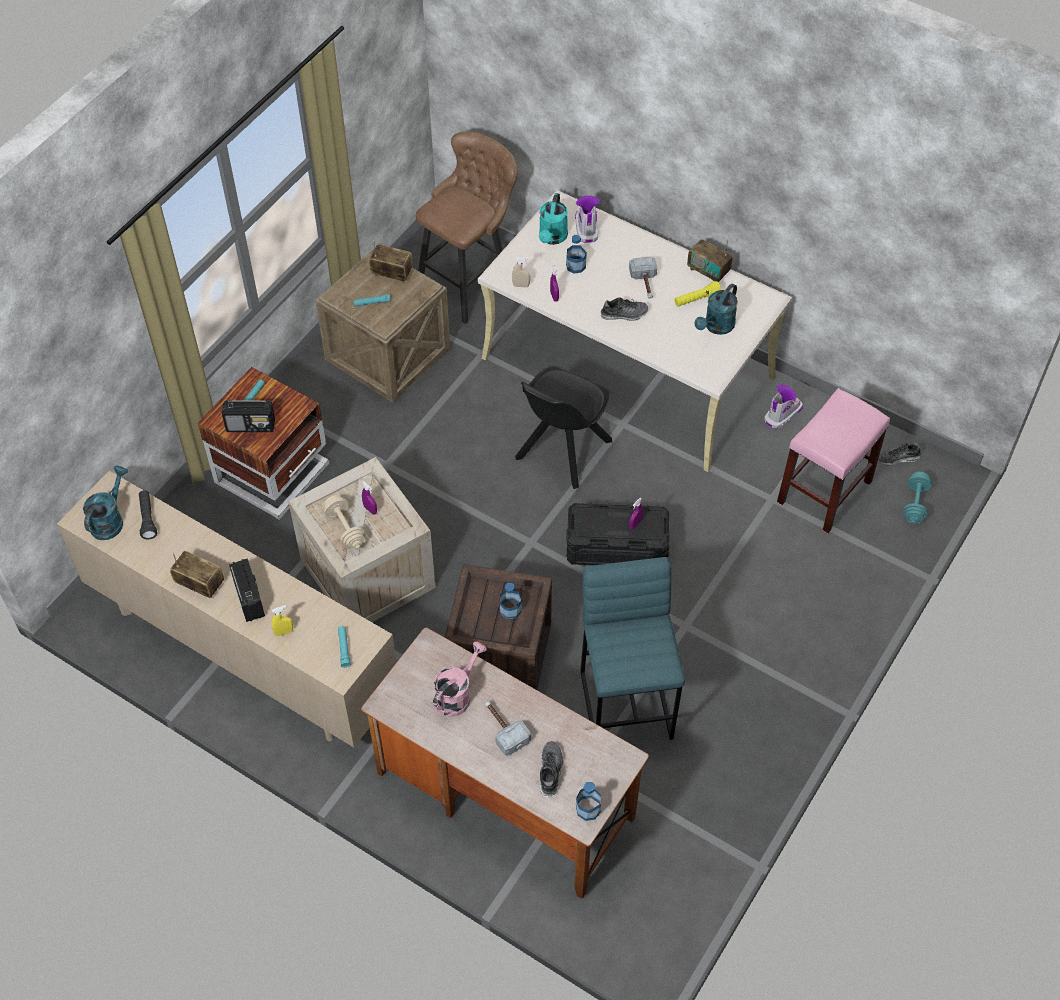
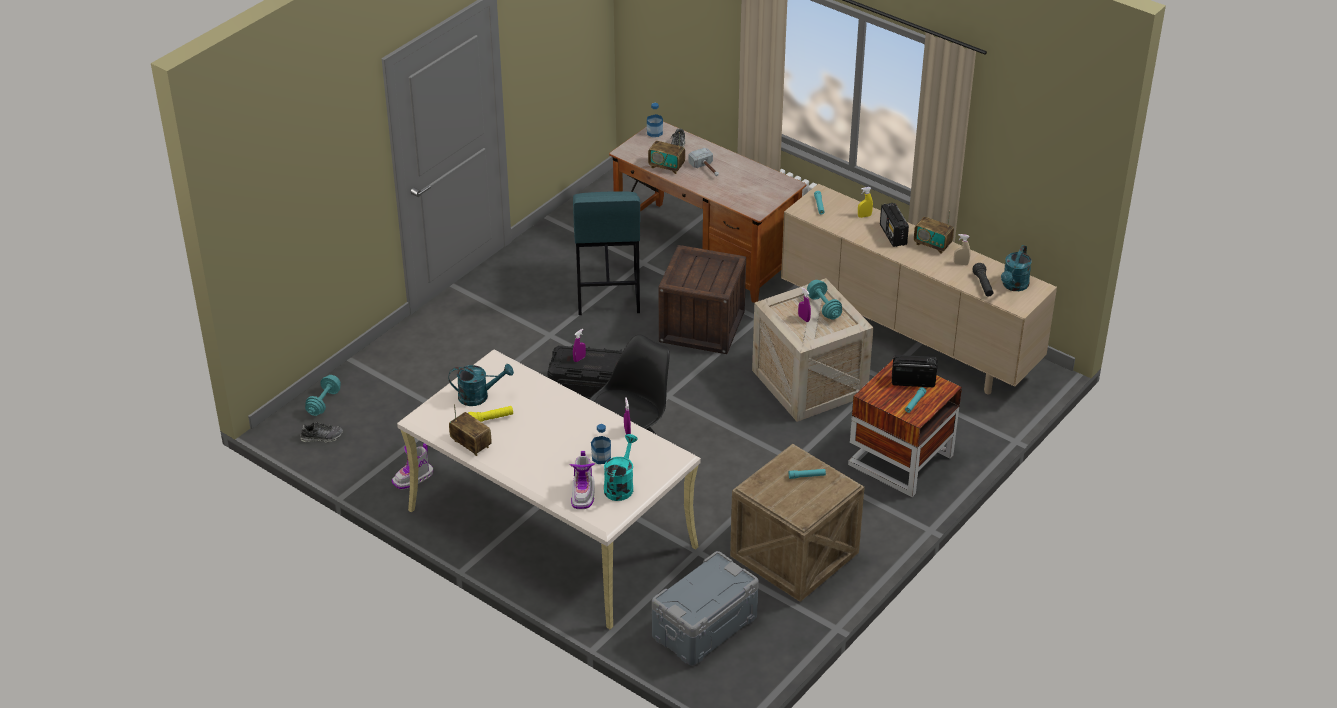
camera: 175 degrees left, 15 degrees down
beige dumbbell [324,495,365,550] -> turquoise dumbbell [807,280,842,319]
radio [369,240,413,283] -> radio moved to [648,132,685,174]
brown stool [416,131,518,324] -> grey storage box [652,551,759,666]
pink watering can [433,642,487,717] -> none
bottle [499,583,522,620] -> none
beige spray bottle [512,257,530,287] -> beige spray bottle moved to [954,234,971,265]
shoe [601,298,648,321] -> none
hammer [629,257,657,299] -> none
turquoise watering can [695,283,738,335] -> turquoise watering can turned 45 degrees clockwise [449,364,514,406]
pink stool [777,388,890,533] -> none

